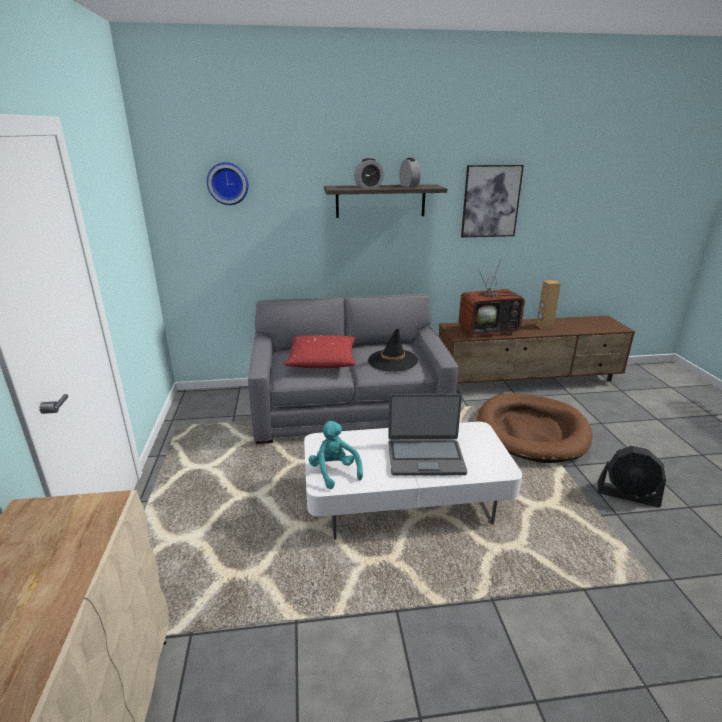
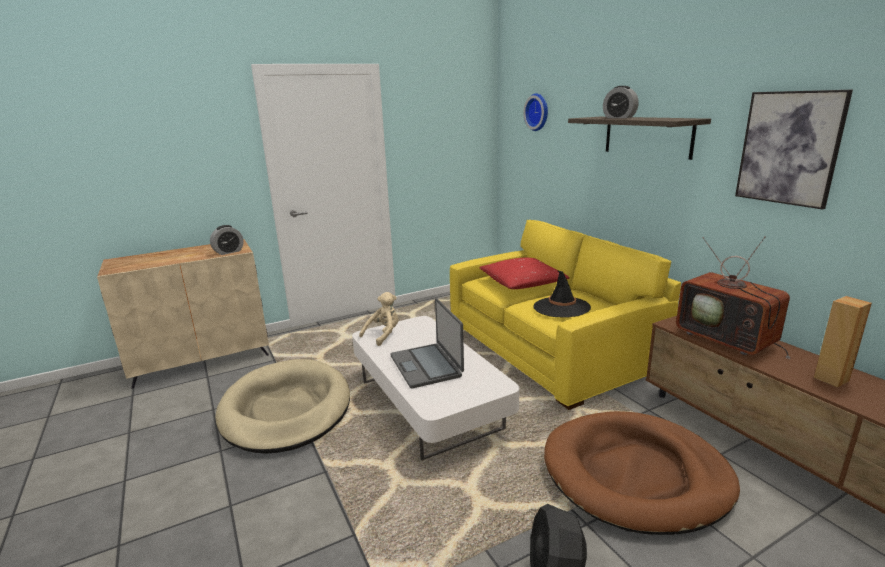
camera: 70 degrees right, 5 degrees down
grey sofa [248,294,458,444] -> yellow sofa [450,220,681,410]
turquoise plush toy [309,421,363,489] -> beige plush toy [359,292,399,346]
alarm clock [400,158,421,187] -> alarm clock moved to [210,225,244,255]
none -> beige dog bed [215,359,350,454]

